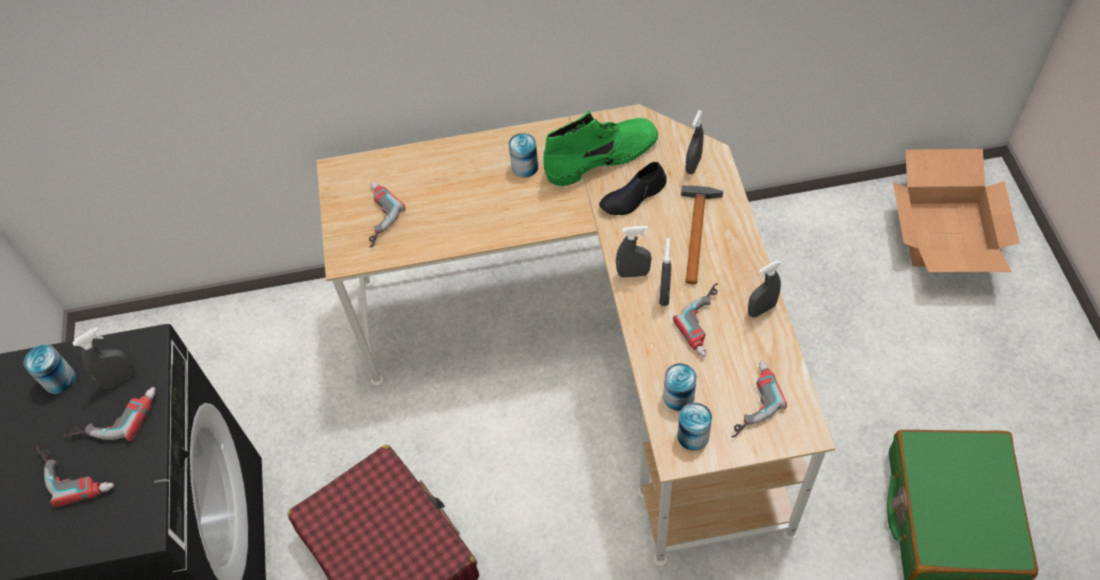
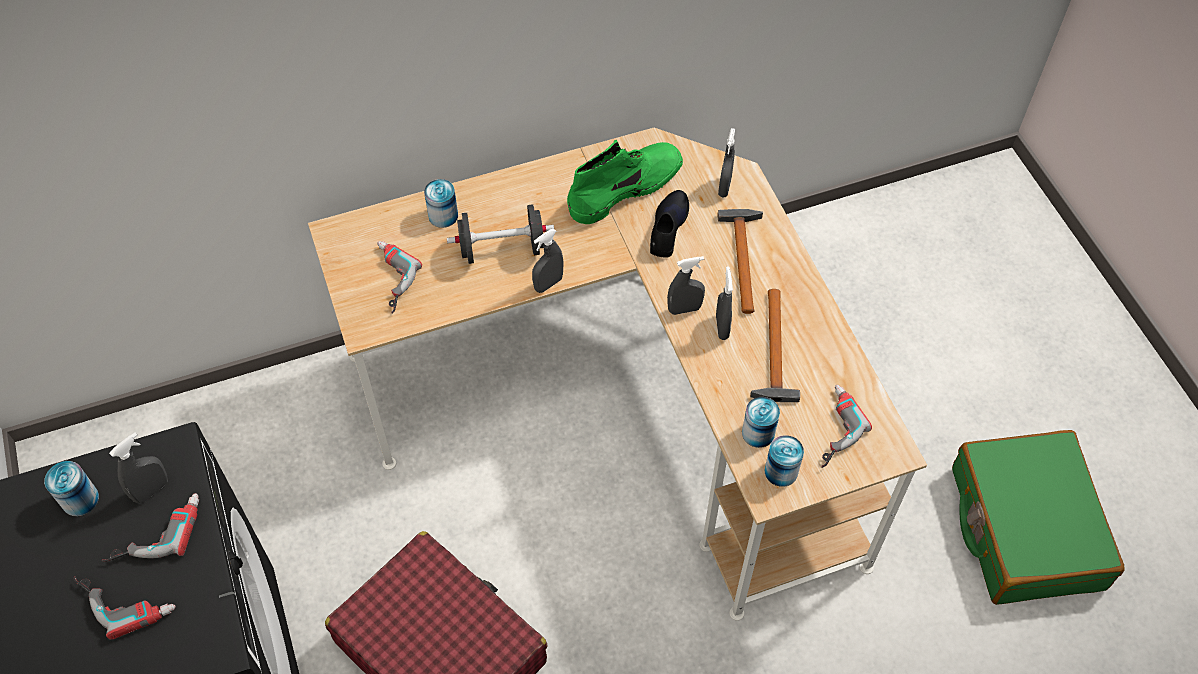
camera: 15 degrees left, 0 degrees up
can [509,133,538,178] -> can moved to [424,179,458,228]
black shoe [599,162,666,215] -> black shoe turned 150 degrees clockwise [650,190,689,258]
power drill [673,283,718,357] -> hammer [750,289,800,402]
grey spray bottle [748,260,781,318] -> grey spray bottle moved to [532,229,564,293]
cardboard box [893,149,1020,272] -> none
none -> black dumbbell [447,204,554,264]

